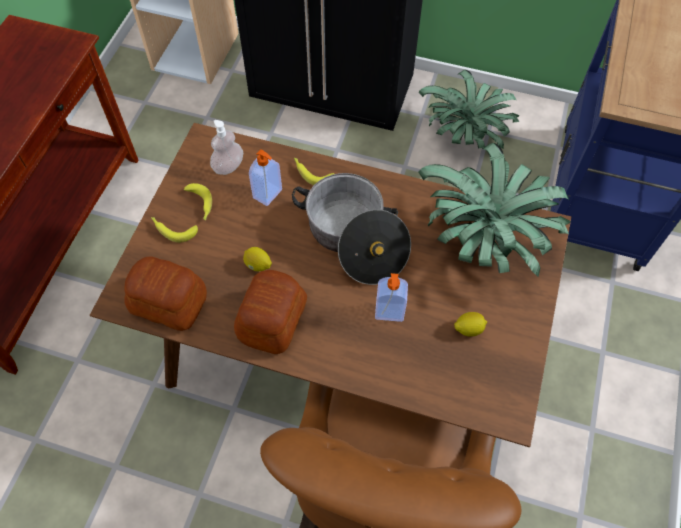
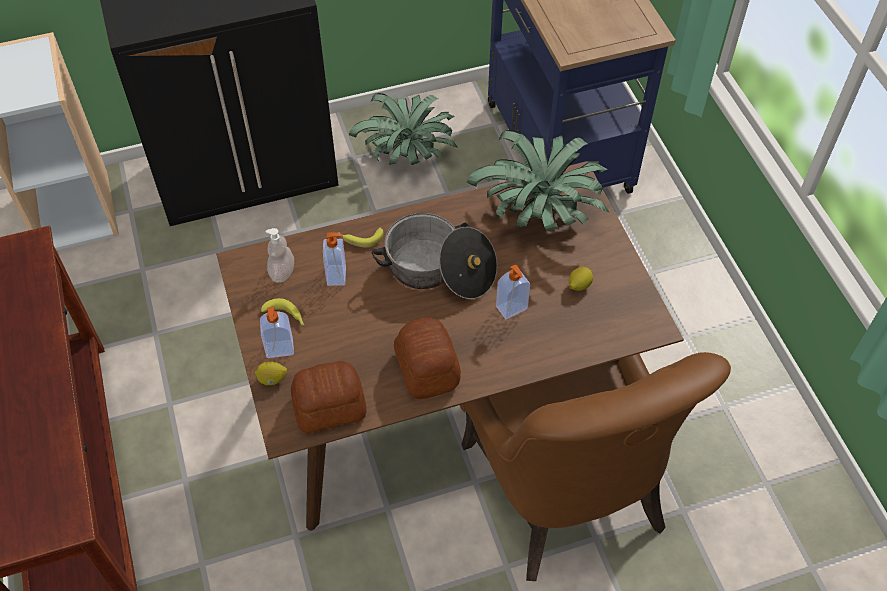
camera: 35 degrees left, 5 degrees down
banana [151,217,198,243] -> soap dispenser [260,307,294,358]
lemon [243,247,272,271] -> lemon moved to [255,362,287,385]

